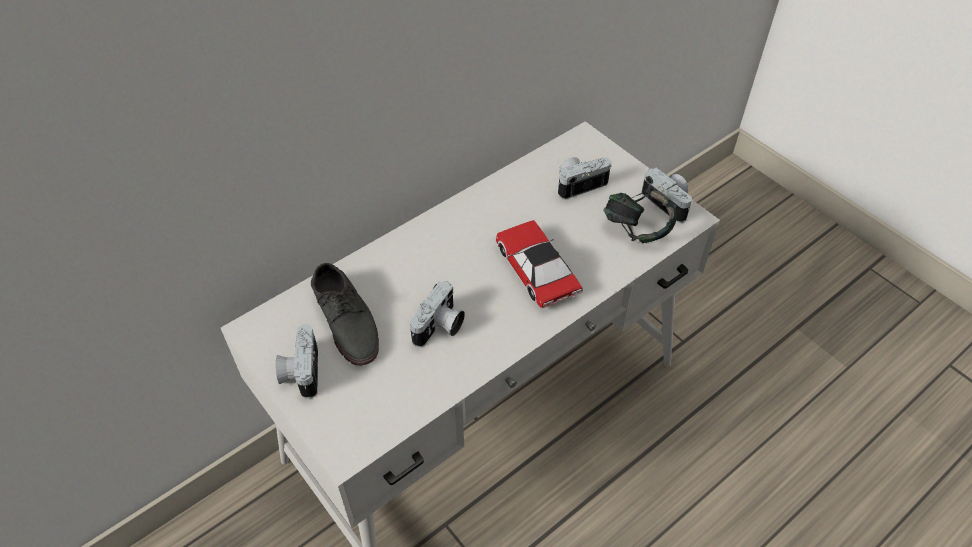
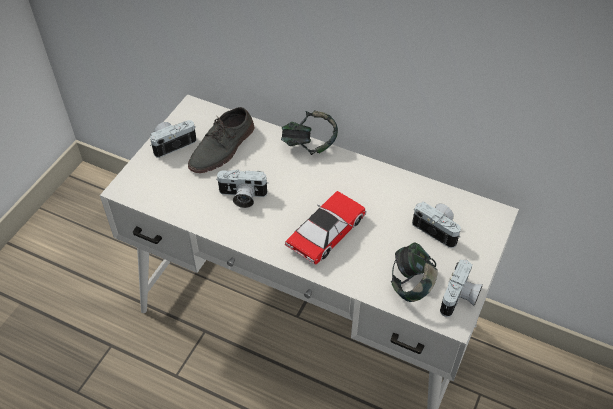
camera: 65 degrees right, 0 degrees up
none -> headphones [281,110,338,155]

